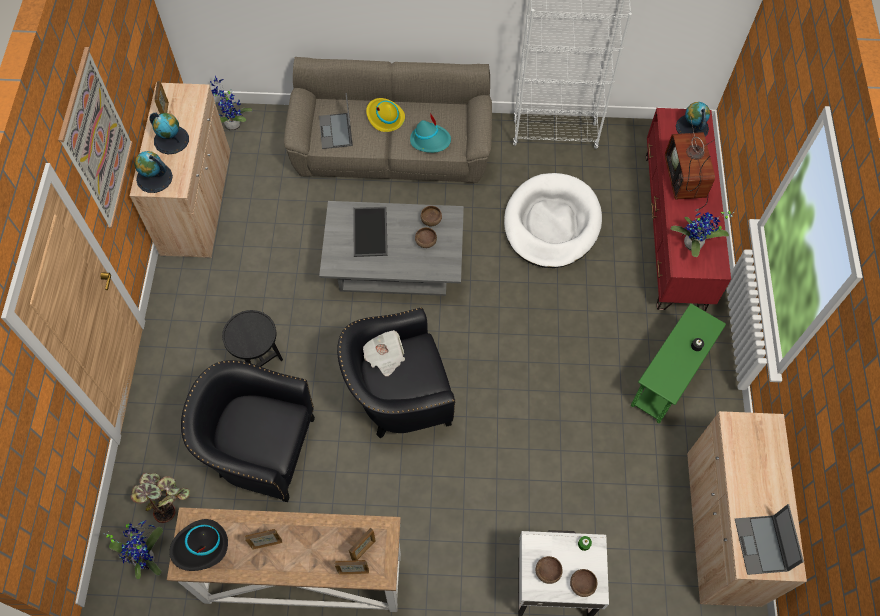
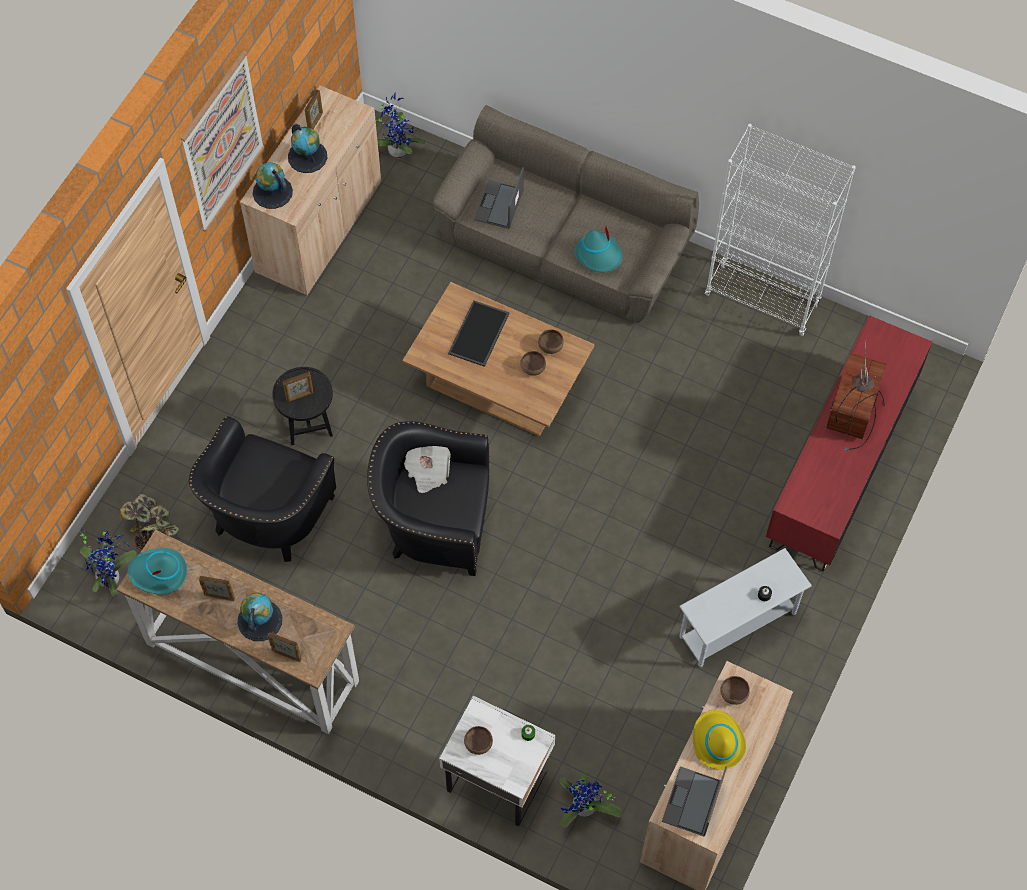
camera: 25 degrees right, 0 degrees up
black hat [169,519,228,571] -> turquoise hat [128,548,187,594]
black armchair [181,360,315,502] -> black armchair turned 105 degrees counterclockwise [189,416,336,562]
grey coffee table [319,201,464,296] -> brown coffee table [402,282,595,437]
picture frame [349,528,376,560] -> picture frame moved to [283,372,313,402]
yellow hat [366,98,405,132] -> yellow hat moved to [693,710,746,770]
white dog bed [504,173,602,268] -> none
brown bowl [570,569,597,597] -> brown bowl moved to [720,676,750,705]
green side table [631,303,726,423] -> white side table [679,548,812,667]
potted plant [671,211,735,257] -> potted plant moved to [559,773,623,827]
globe [676,102,710,137] -> globe moved to [238,593,282,641]

